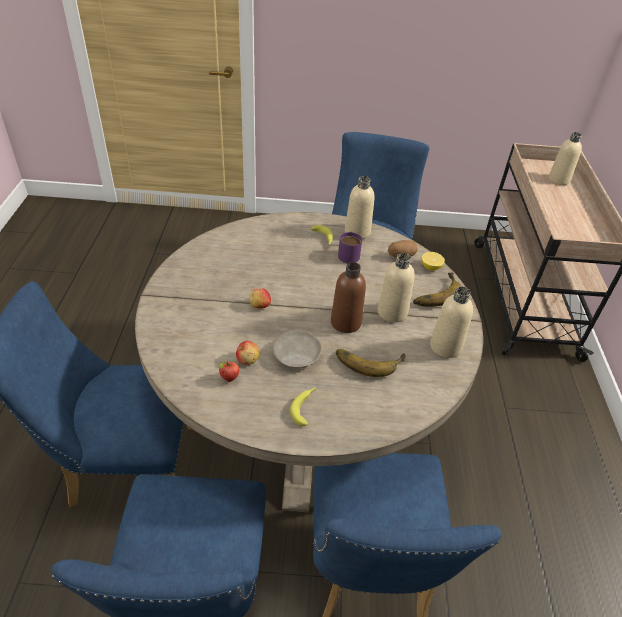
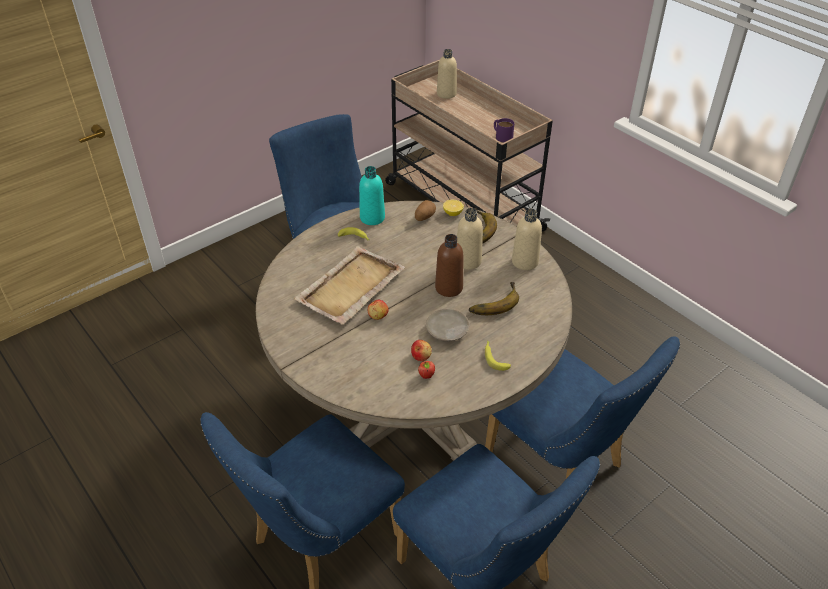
camera: 40 degrees left, 0 degrees up
purple mug [338,232,362,263] -> purple mug moved to [494,118,515,142]
beige bottle [345,176,375,239] -> turquoise bottle [359,166,385,225]
none -> beige tray [294,246,405,325]

